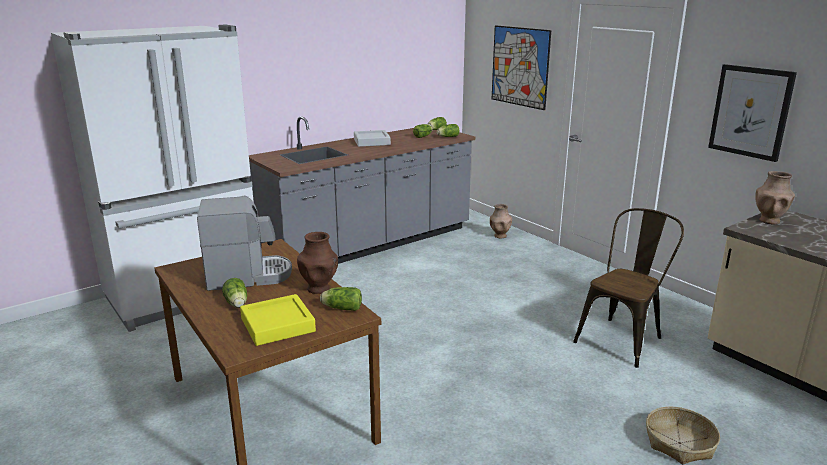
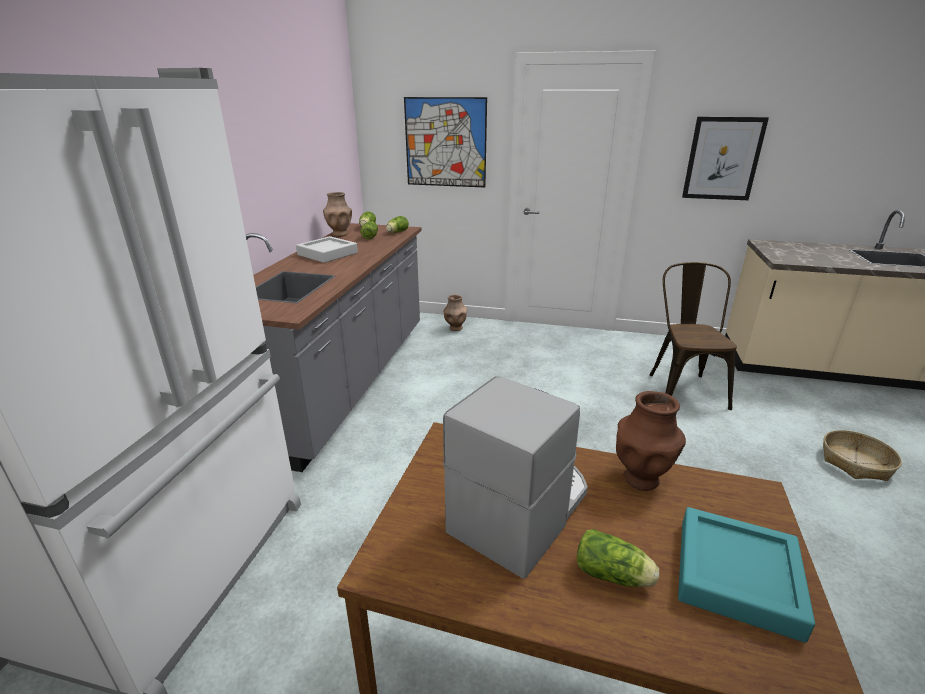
camera: 40 degrees left, 5 degrees up
yellow tray [240,294,316,346] -> turquoise tray [678,507,815,643]
lettuce [320,287,362,311] -> none
brown vase [755,171,795,225] -> brown vase moved to [323,192,352,237]

